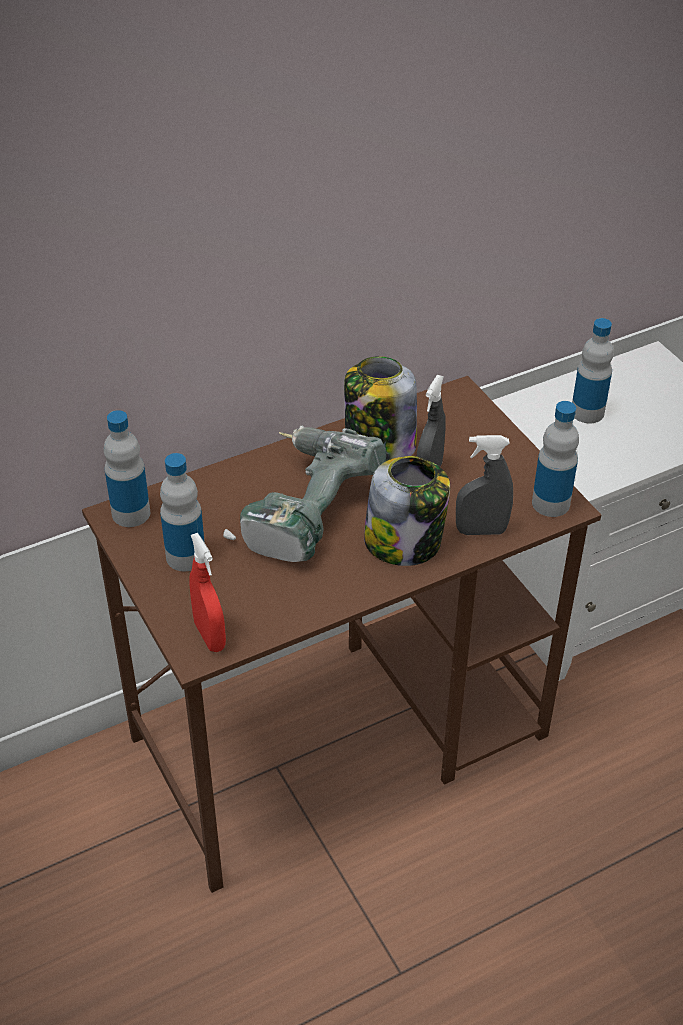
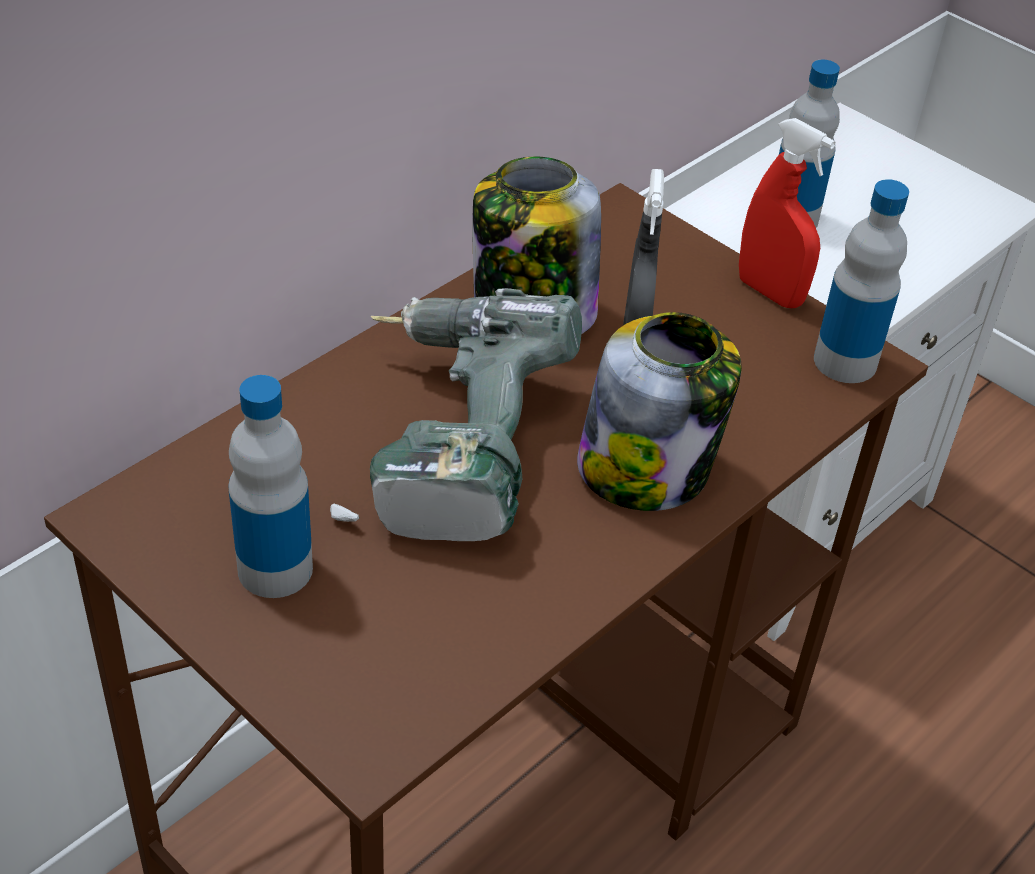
camera: 20 degrees left, 0 degrees up
bottle [104,410,150,527] -> none
red spray bottle [190,533,226,652] -> red spray bottle moved to [739,118,836,308]
grey spray bottle [456,435,513,535] -> none

